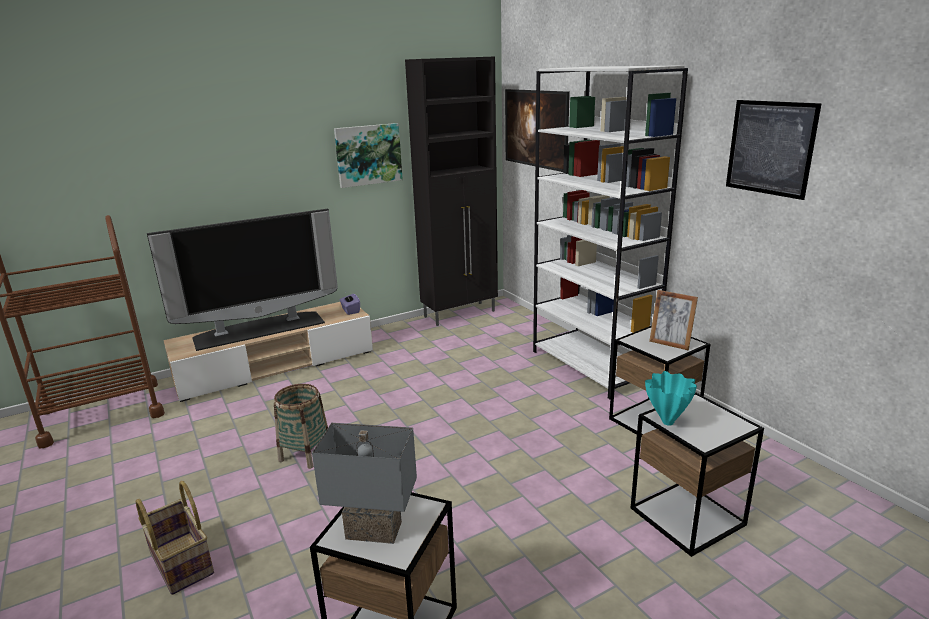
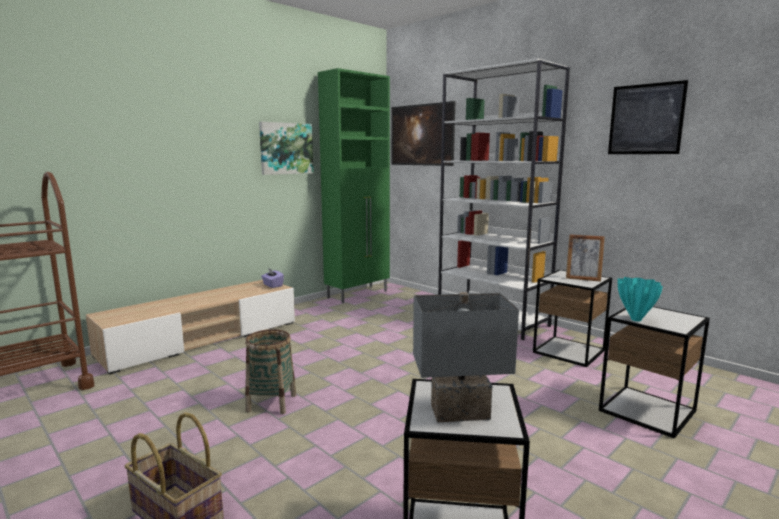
camera: 15 degrees left, 10 degrees down
television [147,209,338,351] -> none
black cabinet [405,57,498,326] -> green cabinet [318,68,390,303]

